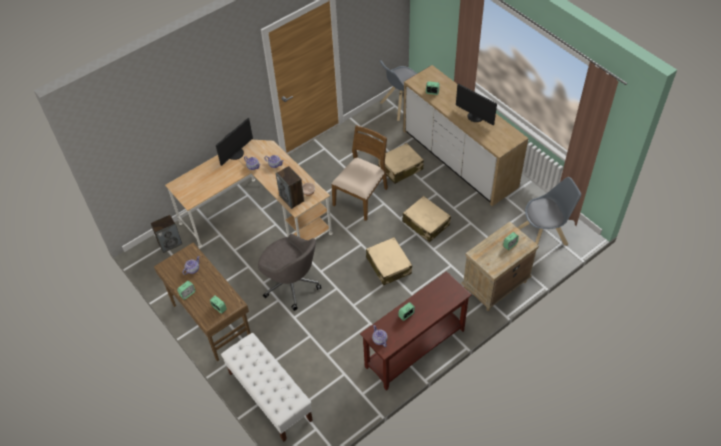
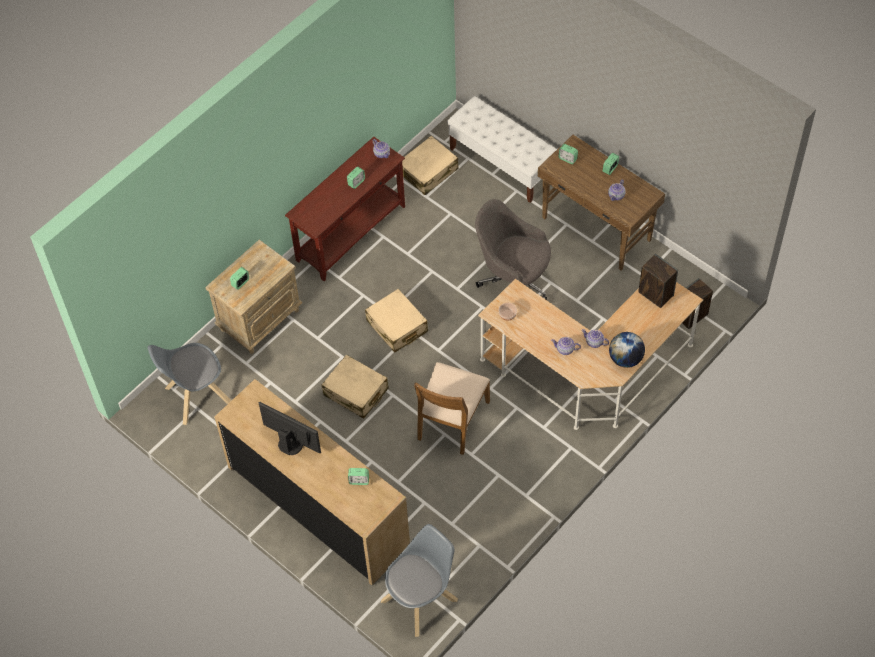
camera: 170 degrees right, 5 degrees up
monitor [216,118,253,166] -> globe [609,332,645,368]
speaker [276,166,304,209] -> speaker moved to [638,254,678,308]
beige suitcase [378,143,424,184] -> beige suitcase moved to [402,136,459,195]

